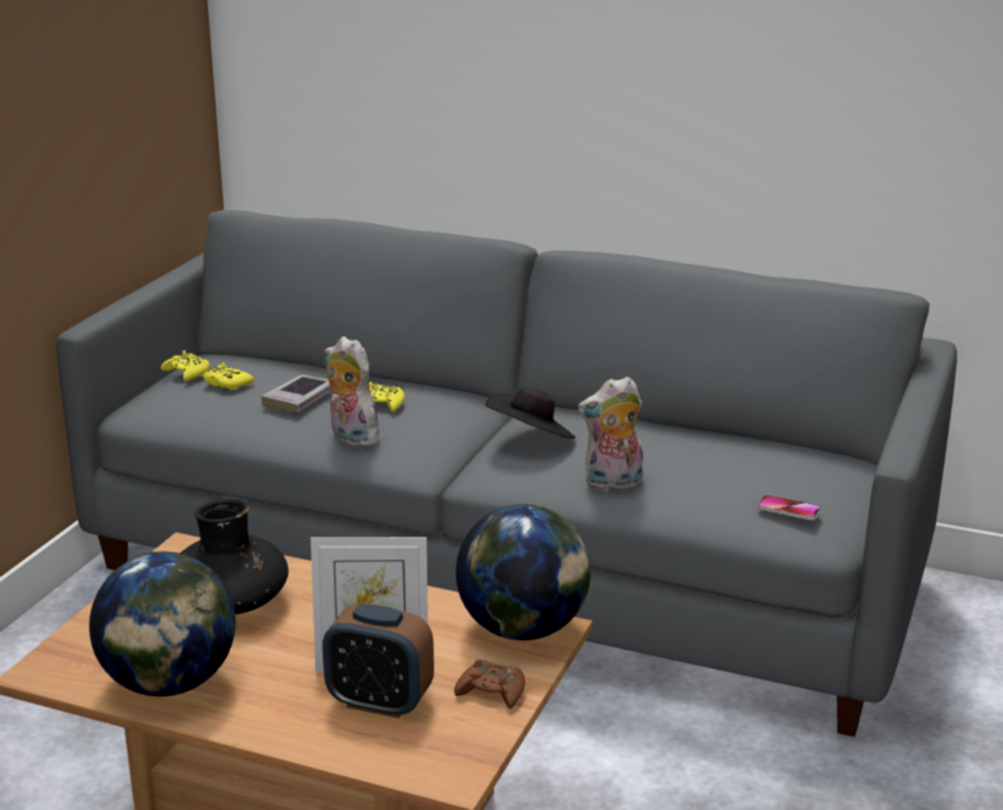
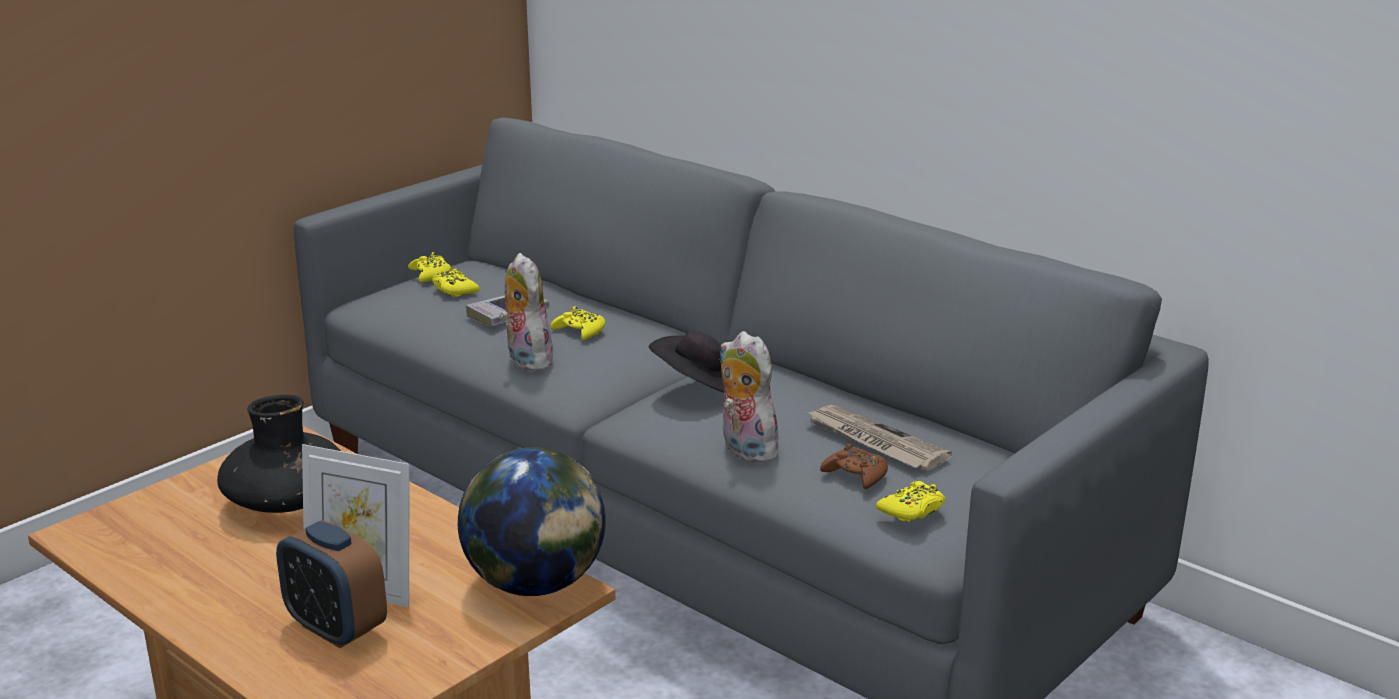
camera: 20 degrees right, 0 degrees up
globe [89,551,236,697] -> none
brown game controller [454,659,525,709] -> brown game controller moved to [820,444,888,489]
plush toy [578,376,643,491] -> plush toy turned 45 degrees clockwise [719,331,779,463]
phone [757,495,822,520] -> yellow game controller [876,481,945,522]
none -> newspaper [806,405,952,470]

